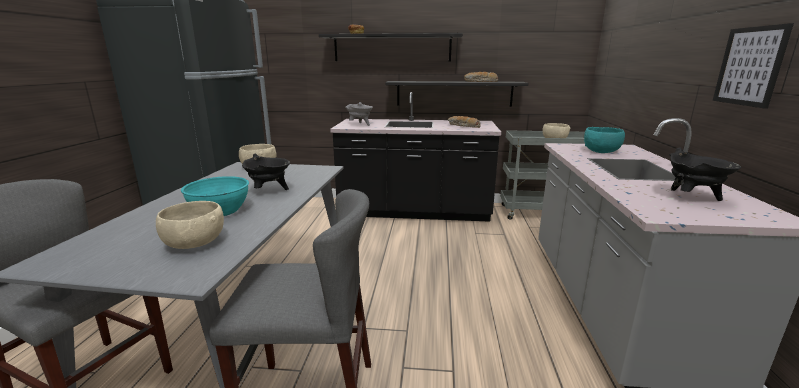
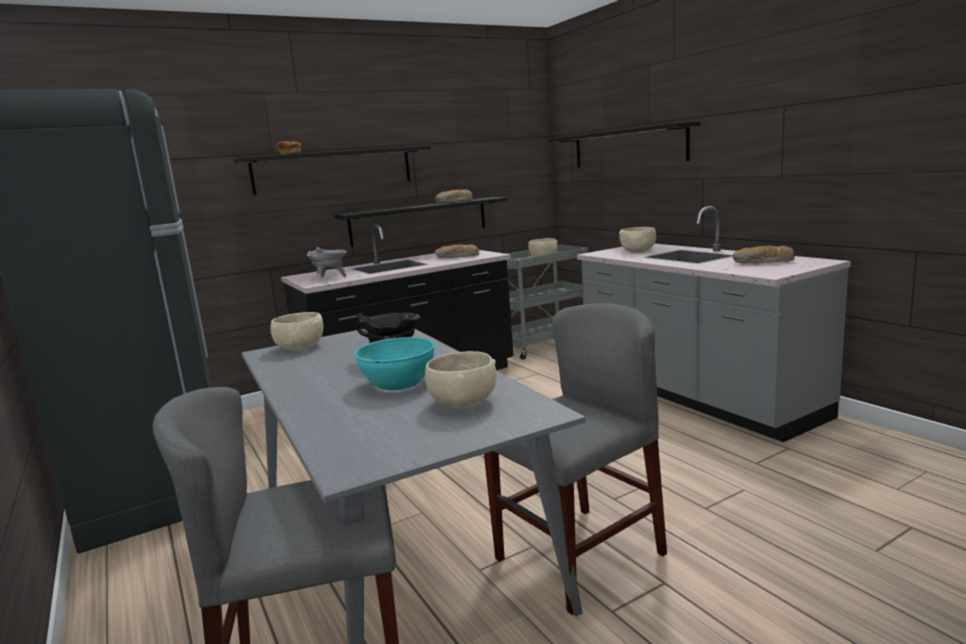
camera: 35 degrees left, 5 degrees down
turquoise bowl [584,127,625,153] -> beige bowl [619,227,656,252]
black cooking pot [669,148,741,201] -> bread [732,246,795,263]
picture [712,23,794,109] -> none
none -> black shelf [548,121,700,167]

